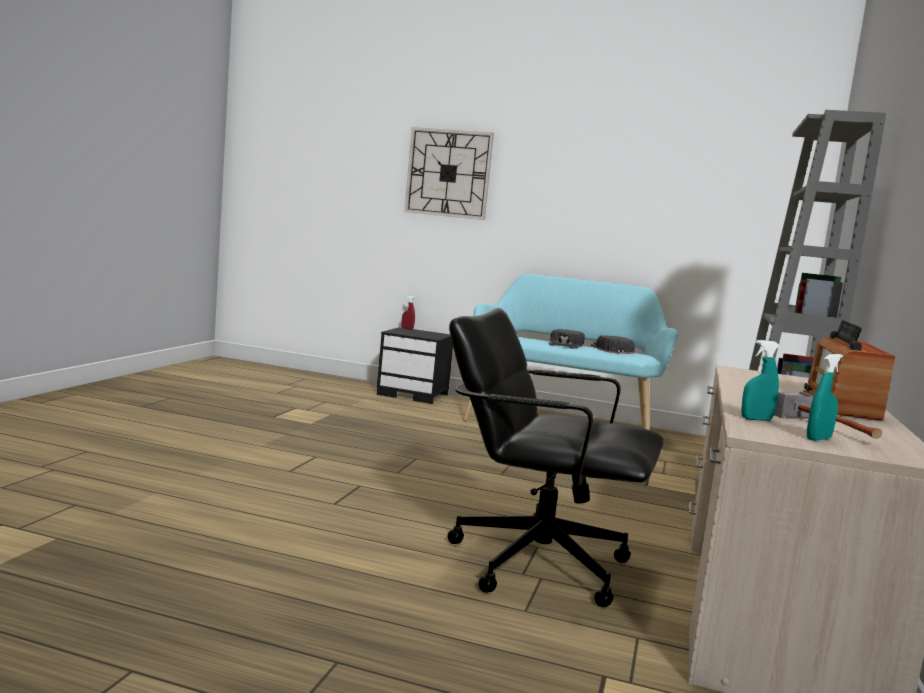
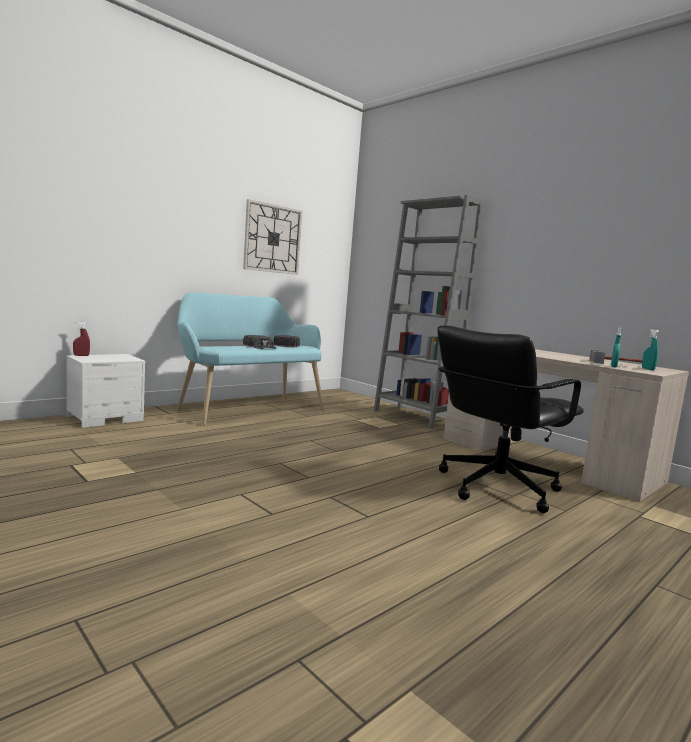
camera: 60 degrees left, 0 degrees up
black nightstand [377,327,453,404] -> white nightstand [66,354,146,428]
wall clock [404,127,494,220] -> wall clock moved to [243,199,302,275]
radio [803,320,895,421] -> none

